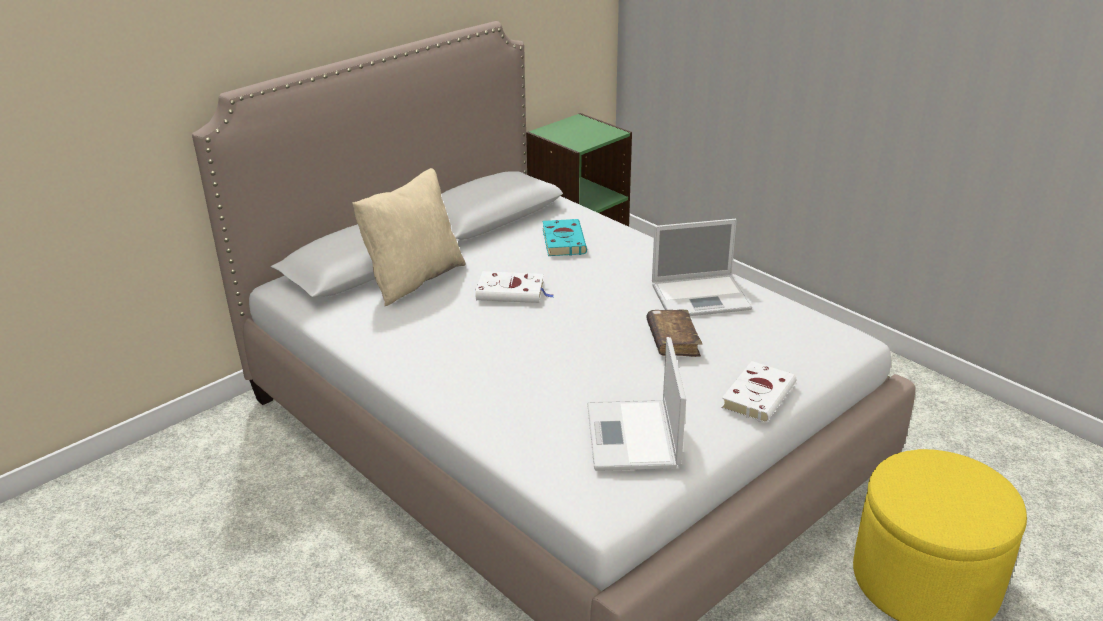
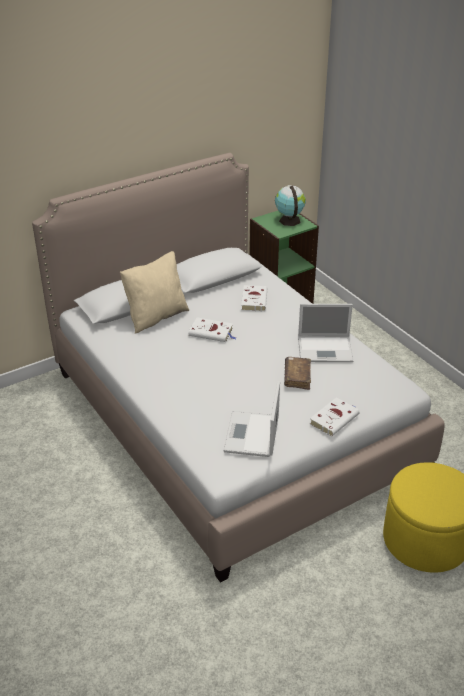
camera: 10 degrees right, 5 degrees up
turquoise book [542,219,587,256] -> white book [241,285,267,311]
none -> globe [275,185,306,226]

